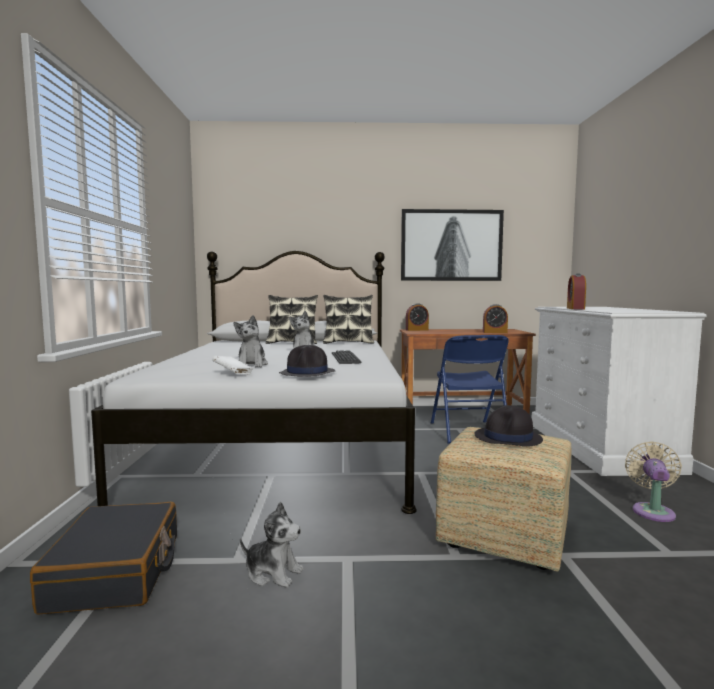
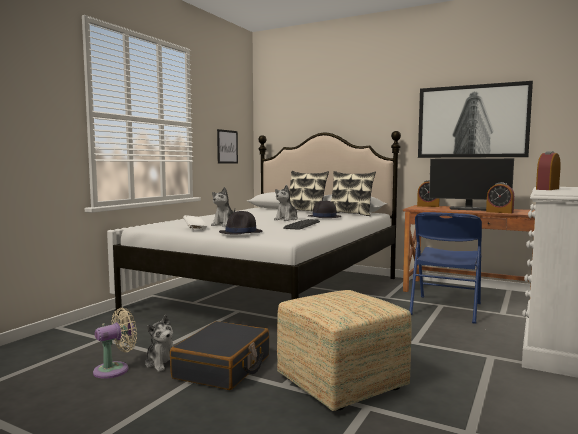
camera: 30 degrees right, 0 degrees up
black suitcase [30,502,177,615] -> black suitcase moved to [170,321,269,390]
black hat [474,405,543,447] -> black hat moved to [308,201,341,218]
beige fan [625,441,682,522] -> beige fan moved to [93,307,137,379]
none -> picture [217,129,238,164]
none -> monitor [429,158,514,211]

